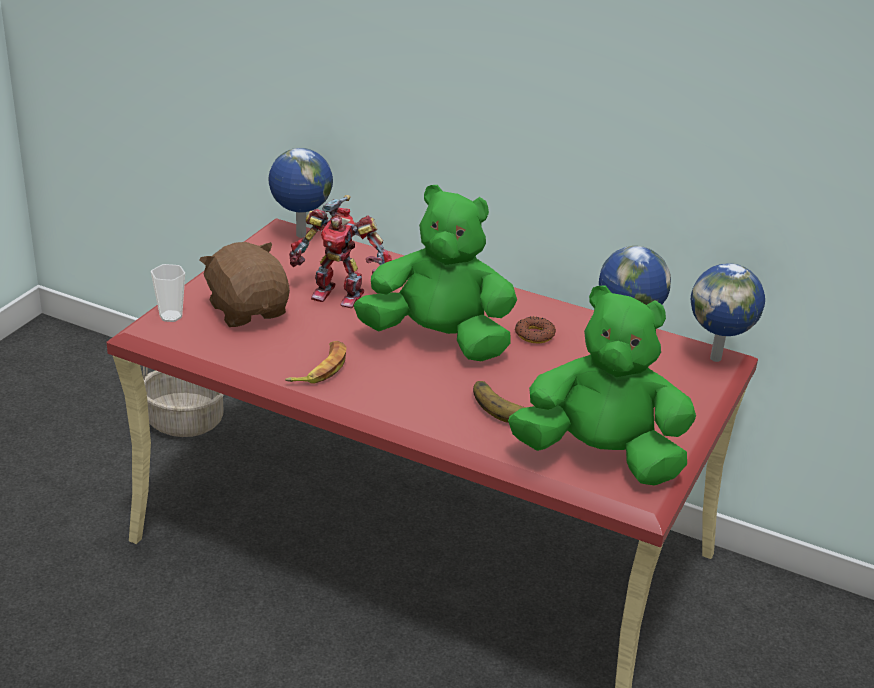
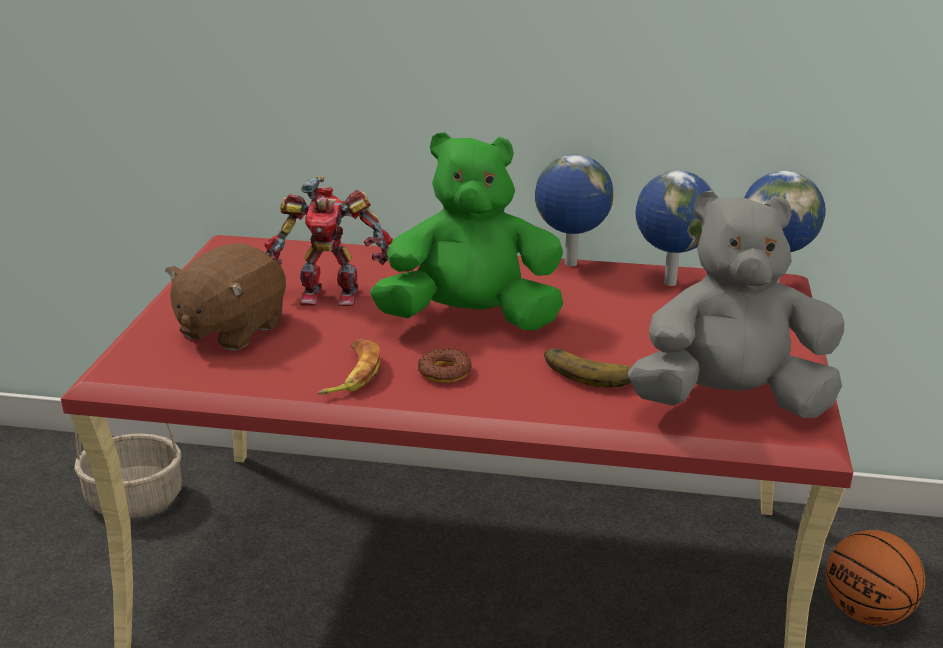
camera: 15 degrees left, 5 degrees down
cup [151,264,185,322] -> none
brown plush toy [199,242,290,327] -> brown plush toy turned 105 degrees counterclockwise [165,244,286,351]
globe [268,148,333,238] -> globe moved to [535,155,613,266]
green plush toy [508,285,696,486] -> grey plush toy [628,190,844,418]
donut [515,316,556,343] -> donut moved to [418,349,472,383]
none -> basketball [826,530,925,626]

